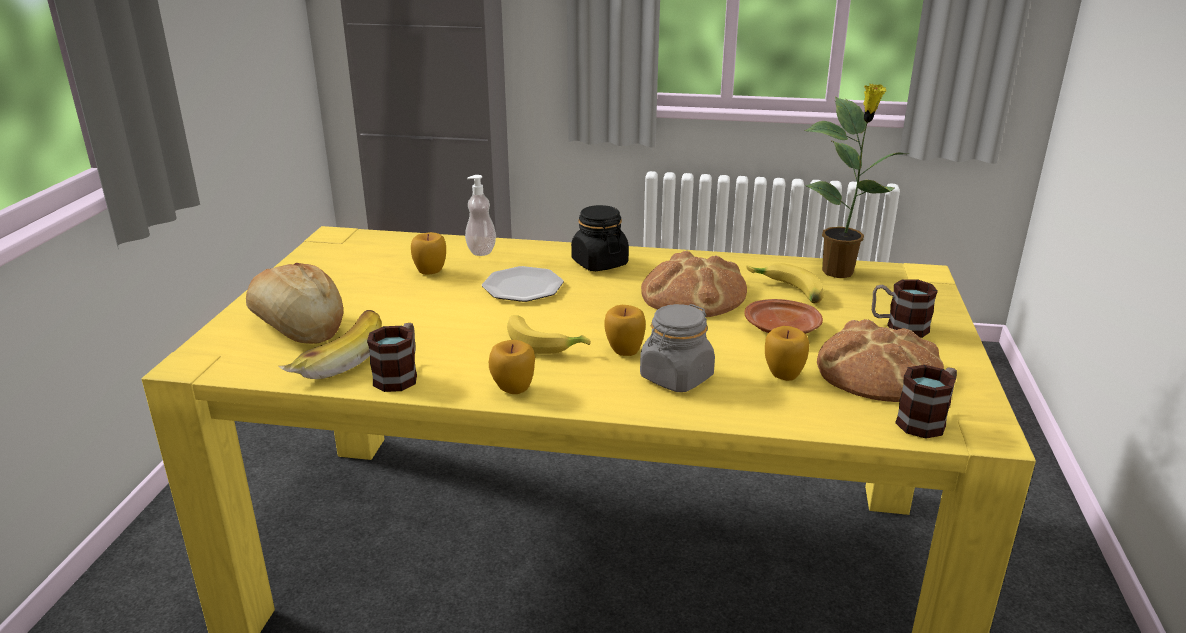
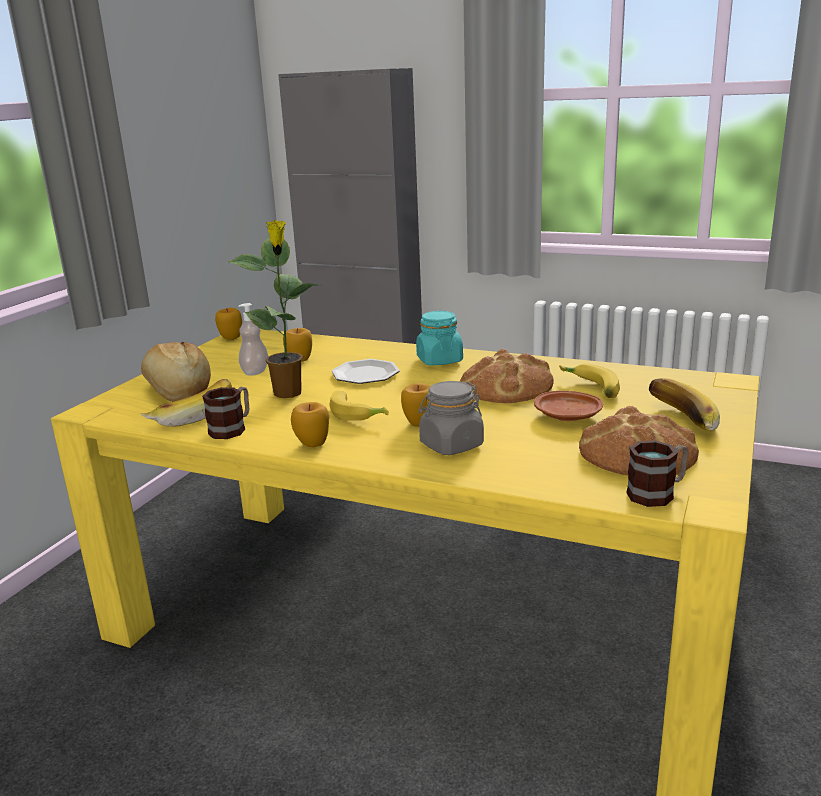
camera: 15 degrees right, 5 degrees down
soap dispenser [465,175,496,256] -> soap dispenser moved to [239,303,268,376]
black jar [571,205,629,271] -> turquoise jar [416,311,463,366]
apple [765,326,809,381] -> apple moved to [215,308,242,340]
potted plant [805,84,908,278] -> potted plant moved to [228,220,319,398]
mug [872,279,938,338] -> banana [649,378,720,431]

